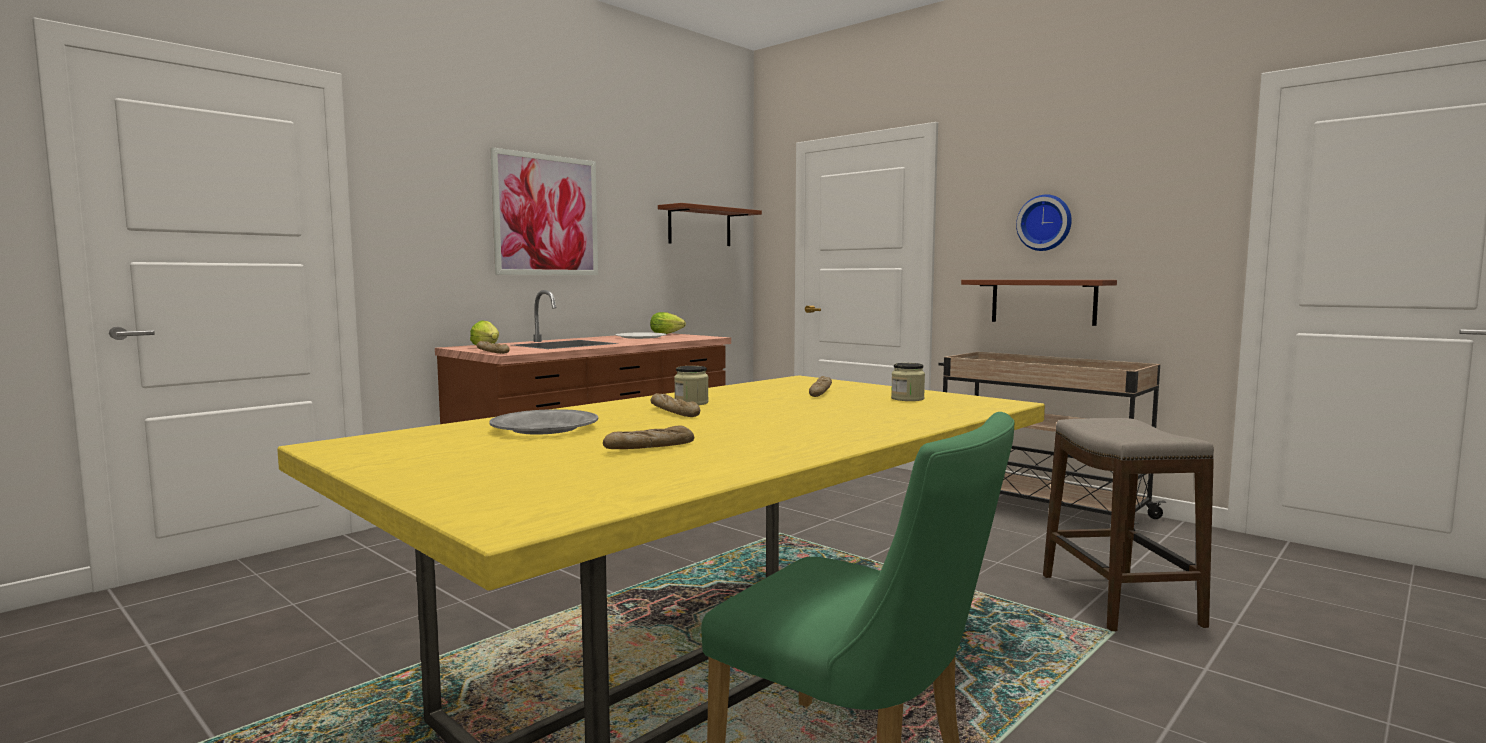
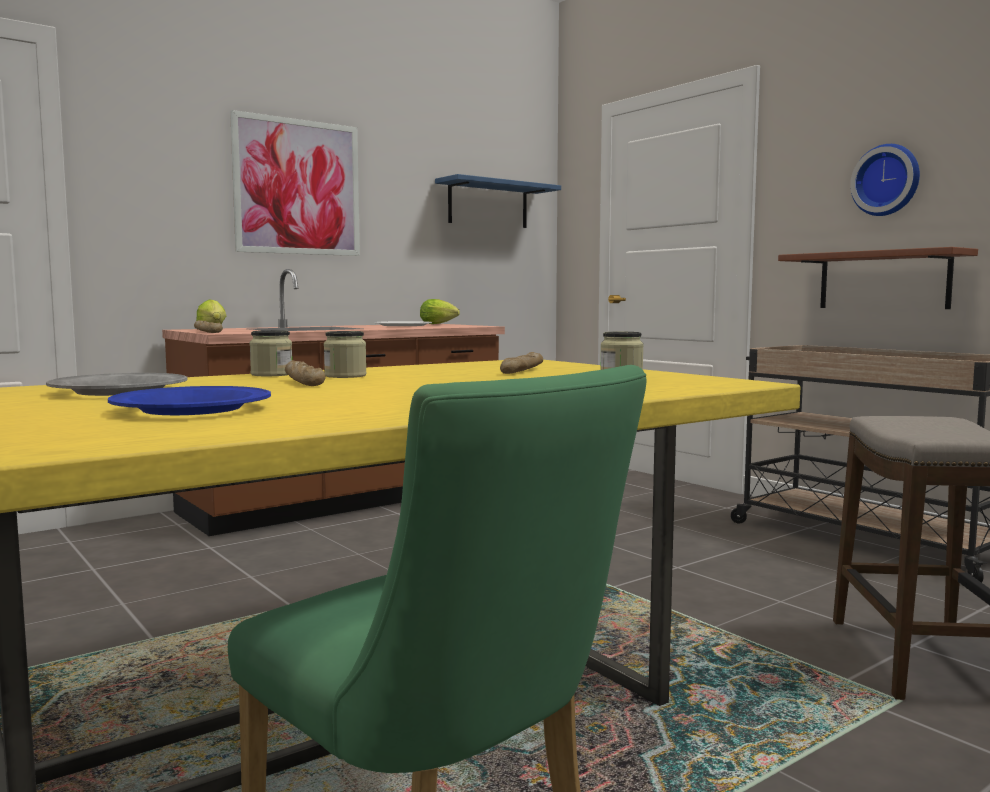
camera: 10 degrees right, 0 degrees up
bread [603,425,694,449] -> blue plate [108,386,271,415]
brown shelf [658,203,762,246] -> blue shelf [435,174,561,228]
none -> jar [250,330,292,376]

